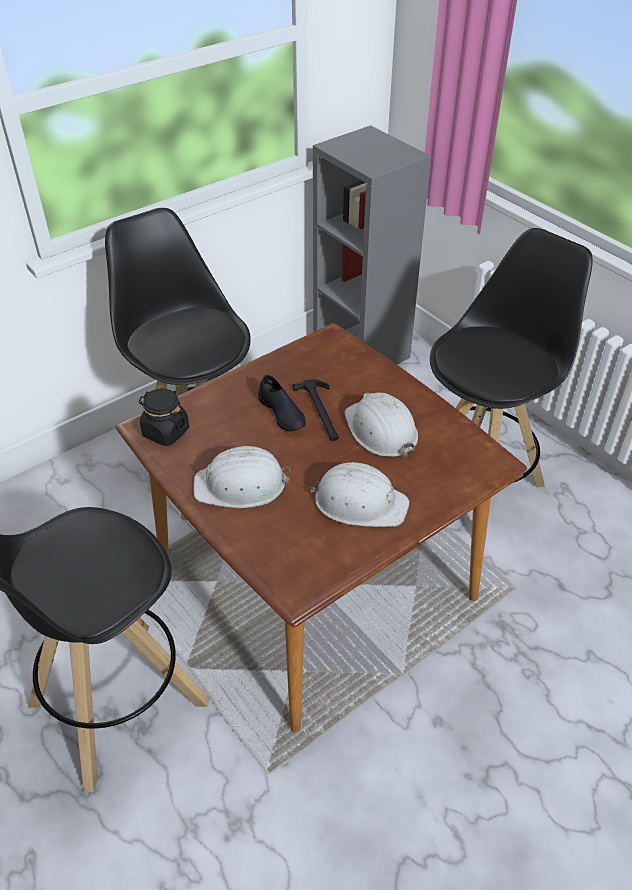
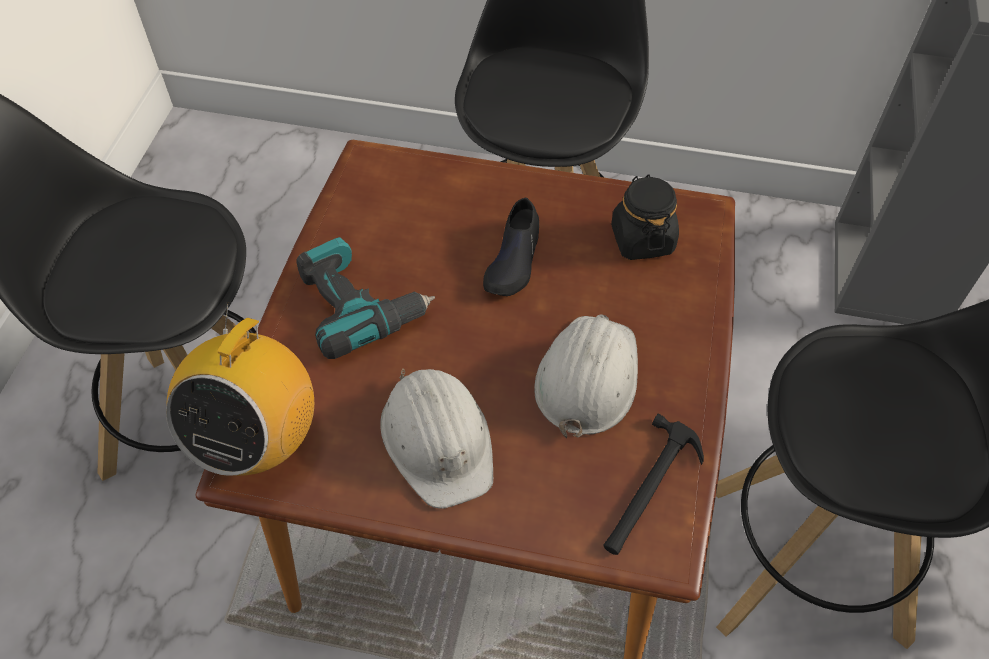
camera: 50 degrees right, 10 degrees up
black jar [138,388,189,446] -> black jar moved to [611,174,679,260]
white hard hat [193,446,291,508] -> power drill [296,237,435,359]
hammer [293,379,339,441] -> hammer moved to [603,414,704,555]
none -> radio [166,302,314,476]

